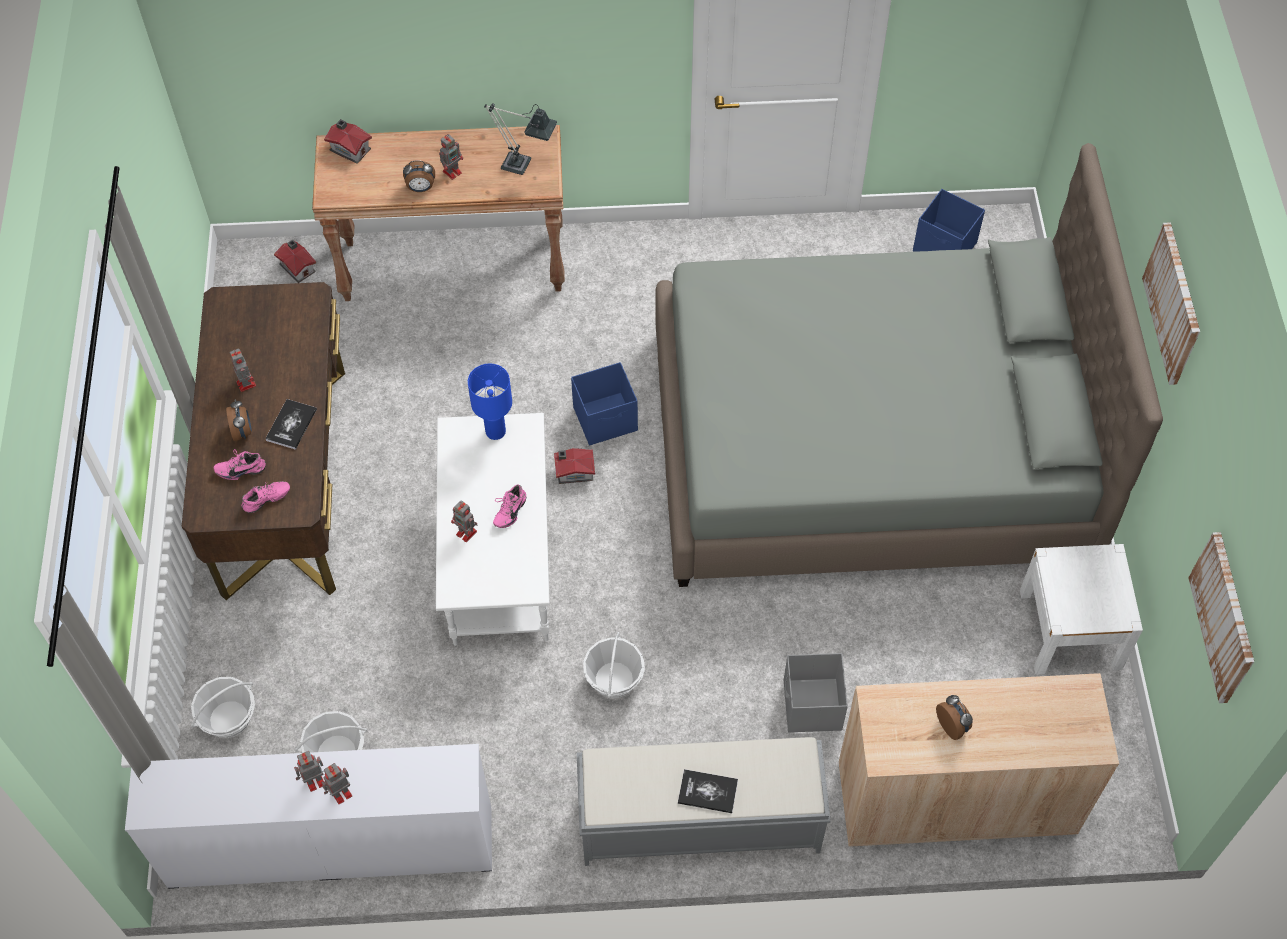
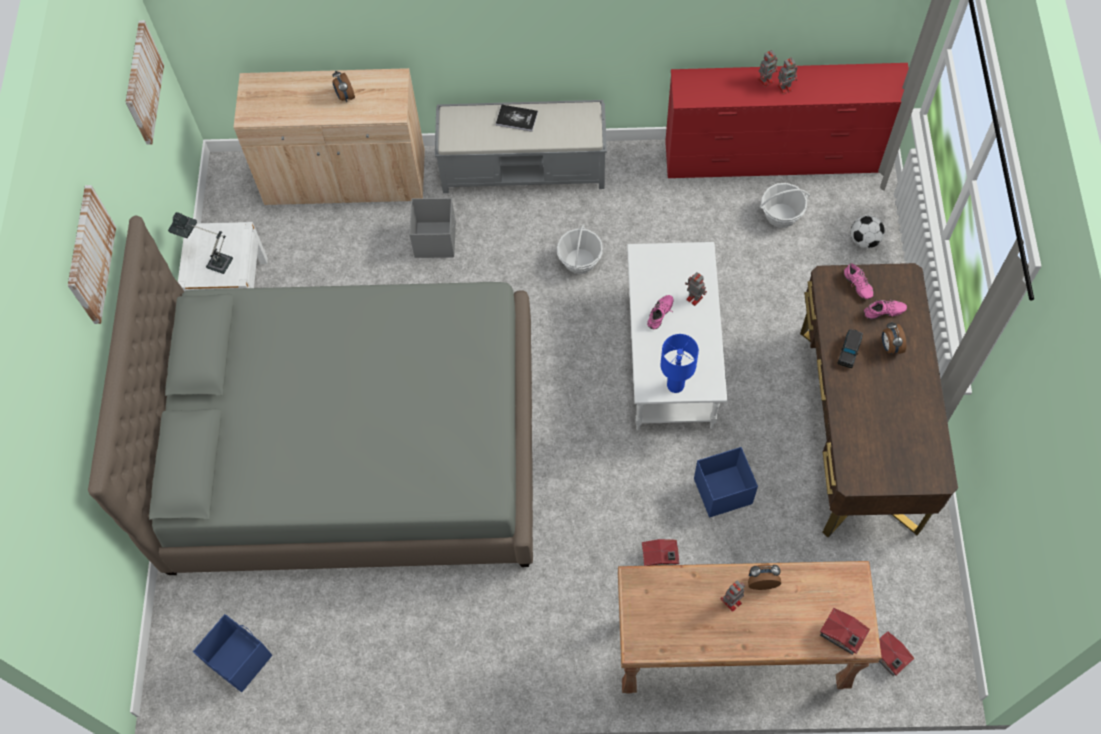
camera: 175 degrees left, 5 degrees up
white dresser [125,744,492,889] -> red dresser [665,63,909,178]
basket [191,677,255,738] -> football [851,215,885,248]
toy robot [230,349,256,392] -> none
pink shoe [241,481,290,513] -> pink shoe turned 90 degrees counterclockwise [844,263,874,299]
book [265,399,317,450] -> black toy car [838,329,863,368]
table lamp [484,103,557,175] -> table lamp moved to [168,212,233,274]
toy house [554,448,595,484] -> toy house moved to [642,539,679,566]
blue storage box [571,362,638,445] -> blue storage box moved to [694,447,758,517]

